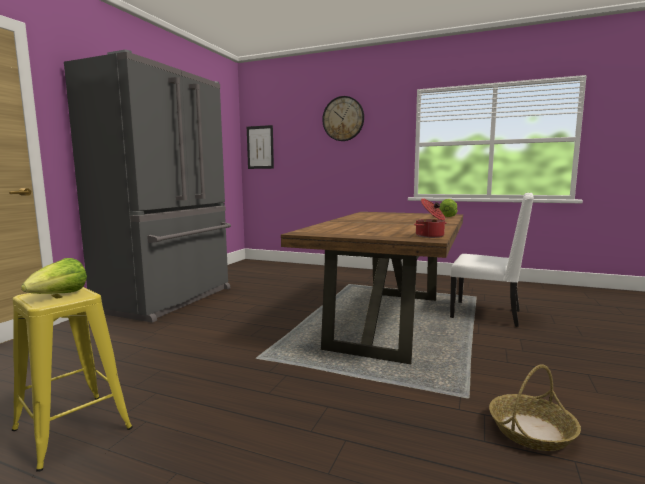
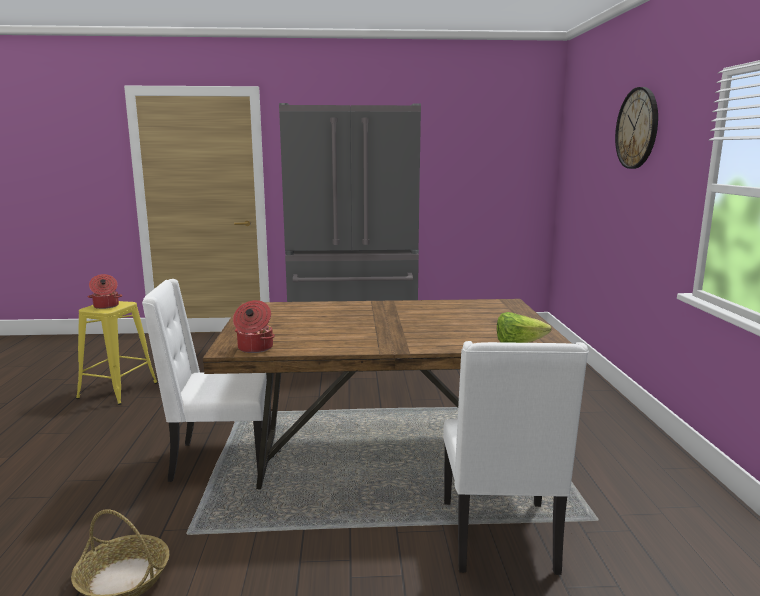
camera: 65 degrees right, 5 degrees up
lettuce [21,258,87,294] -> cooking pot [88,274,122,309]
picture [247,125,274,169] -> none
none -> white chair [142,279,271,482]

